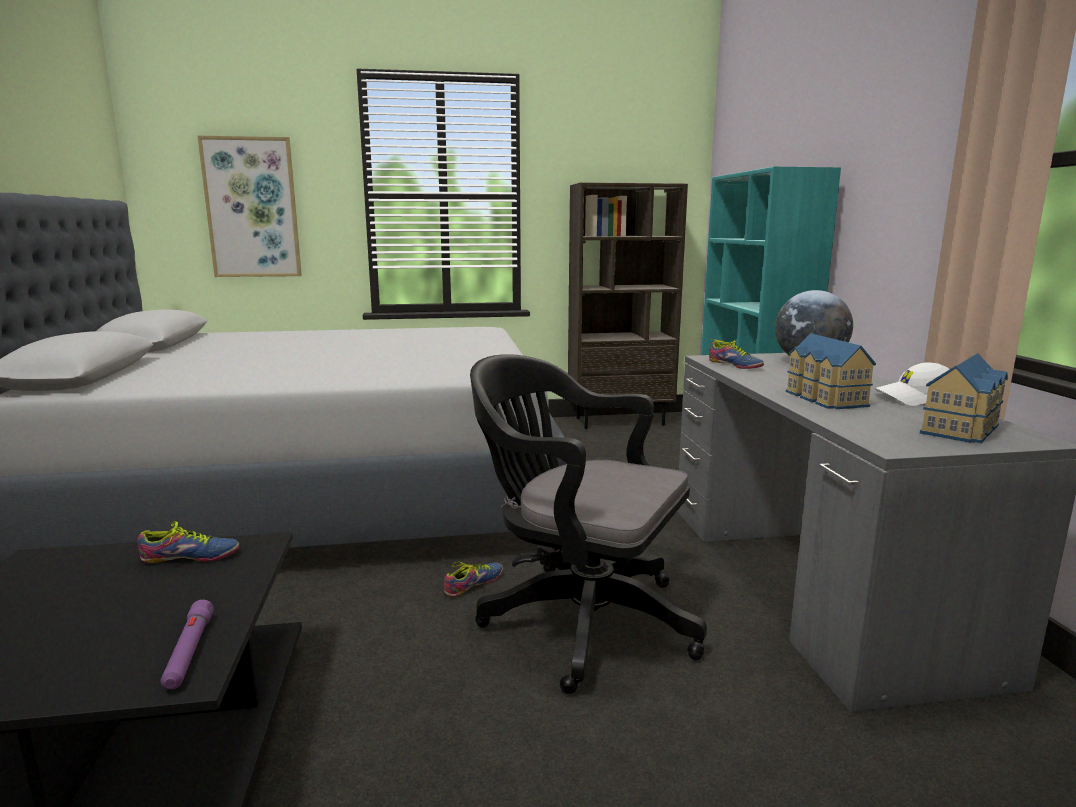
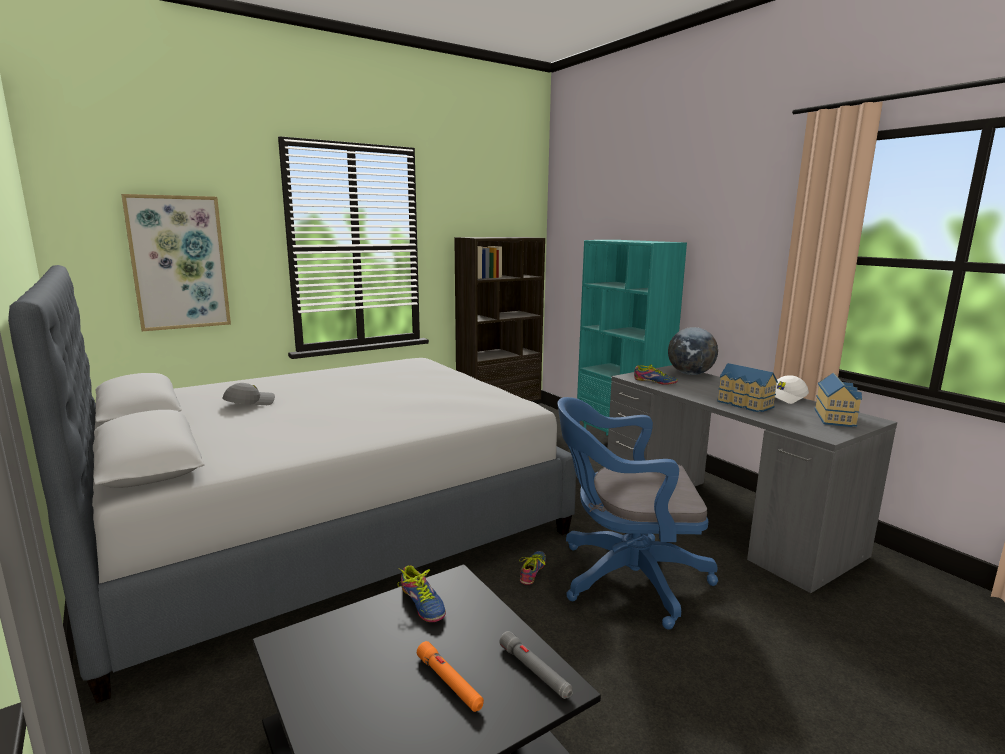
camera: 25 degrees left, 0 degrees up
shoe [137,521,239,563] -> shoe turned 90 degrees clockwise [397,565,446,622]
purple flashlight [160,600,214,689] -> grey flashlight [499,631,573,699]
black office chair [470,354,707,694] -> blue office chair [558,397,718,629]
none -> grey cap [222,383,275,405]
none -> orange flashlight [417,641,484,712]

